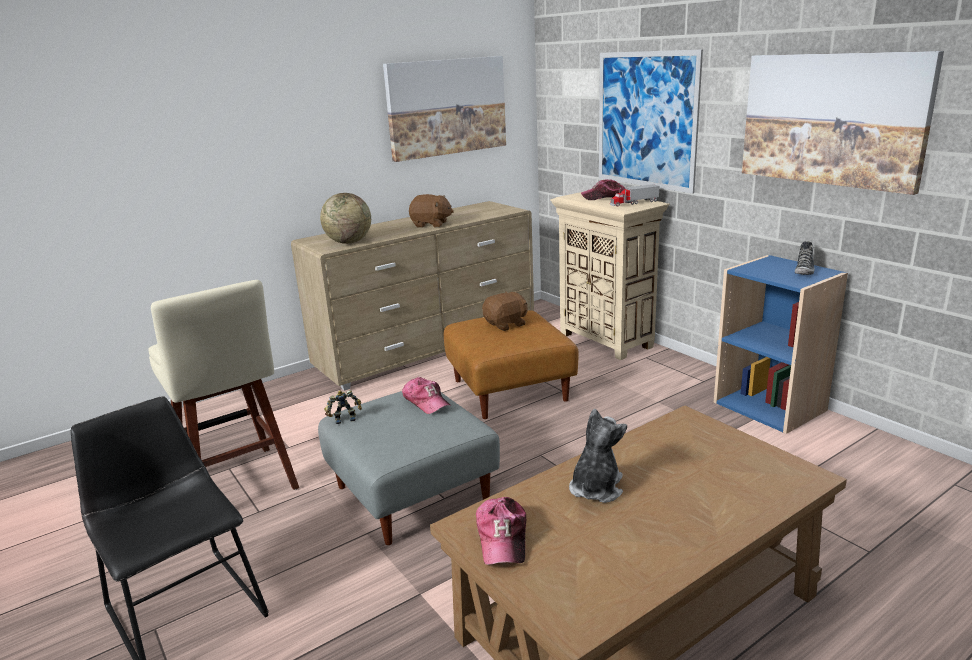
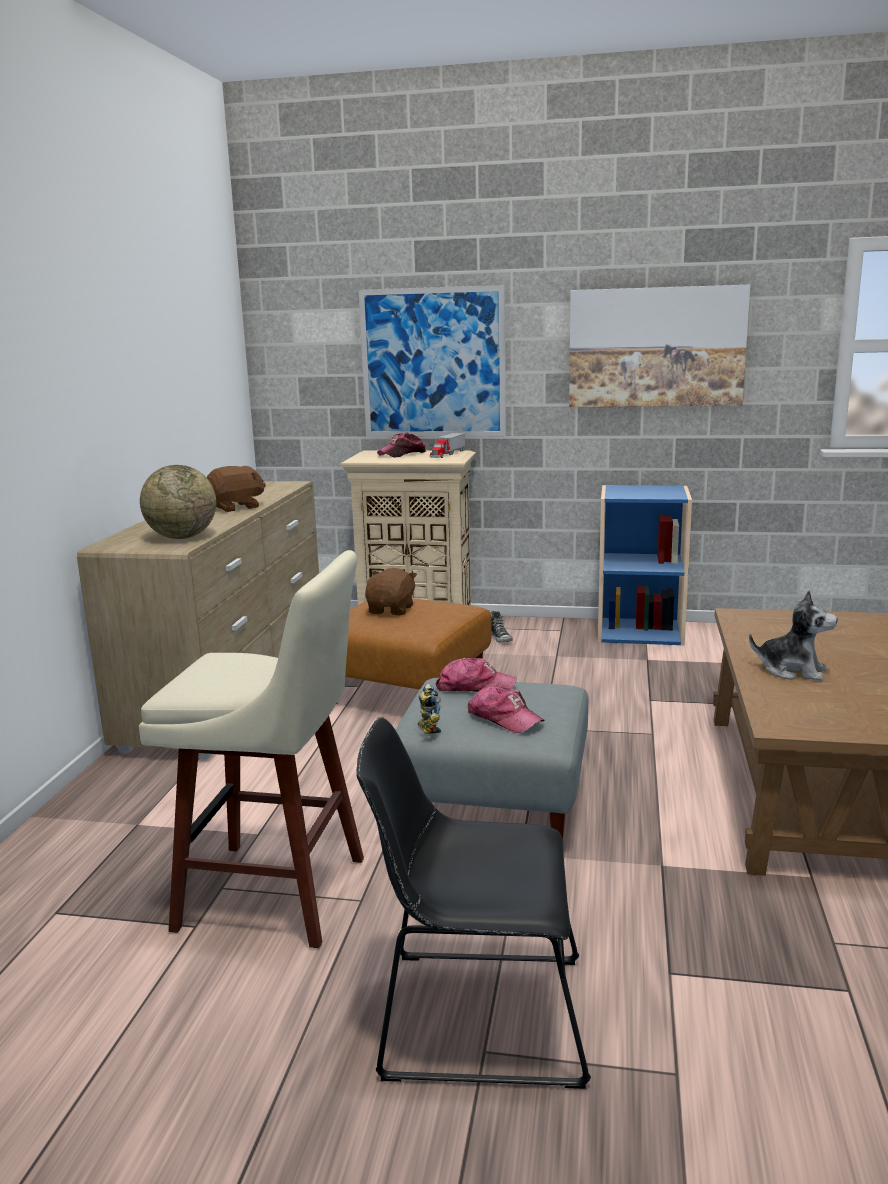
camera: 45 degrees left, 5 degrees down
toy robot [324,390,362,424] -> toy robot turned 45 degrees counterclockwise [418,684,441,734]
picture [383,56,506,162] -> none
cap [476,497,527,565] -> cap moved to [468,684,545,733]
plush toy [569,408,627,503] -> plush toy turned 135 degrees clockwise [749,590,838,681]
shoe [795,241,814,275] -> shoe moved to [491,611,513,642]

